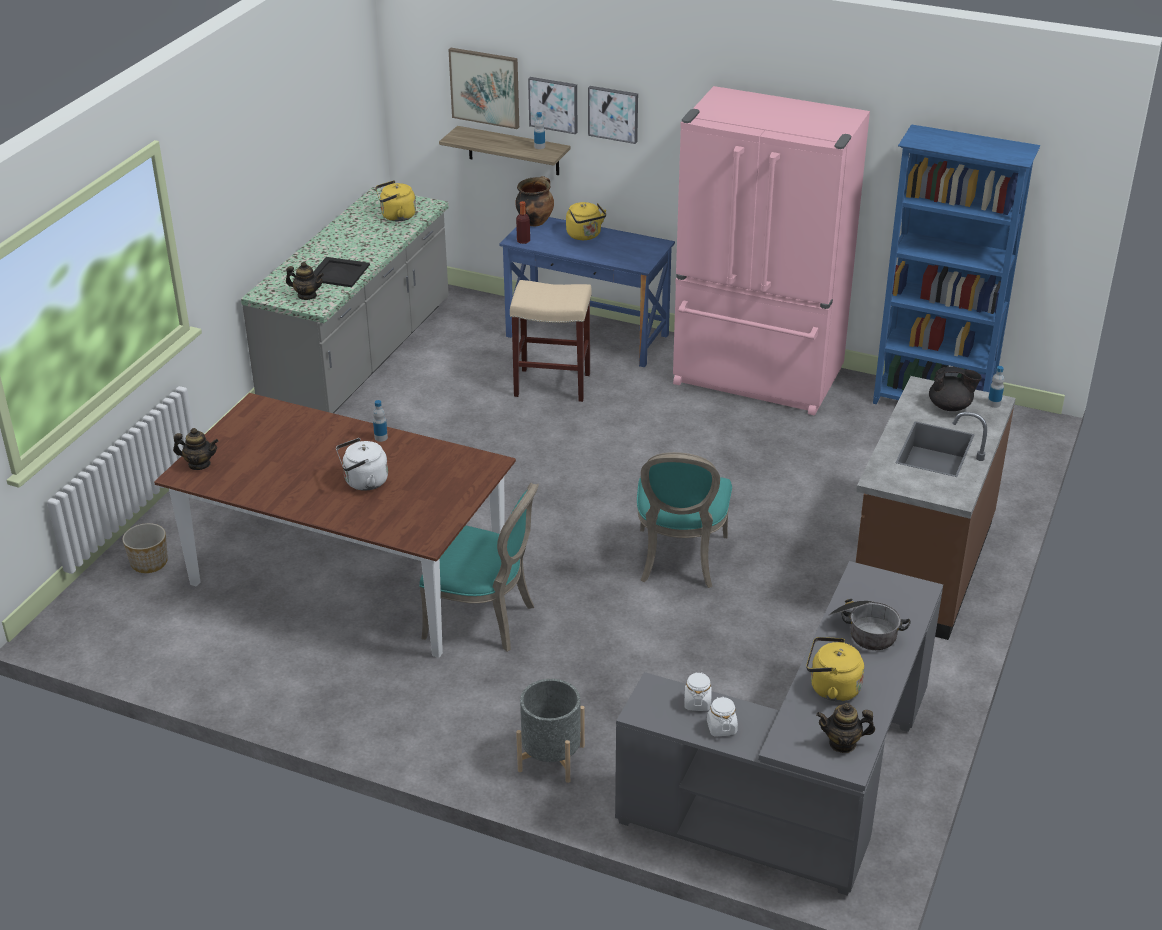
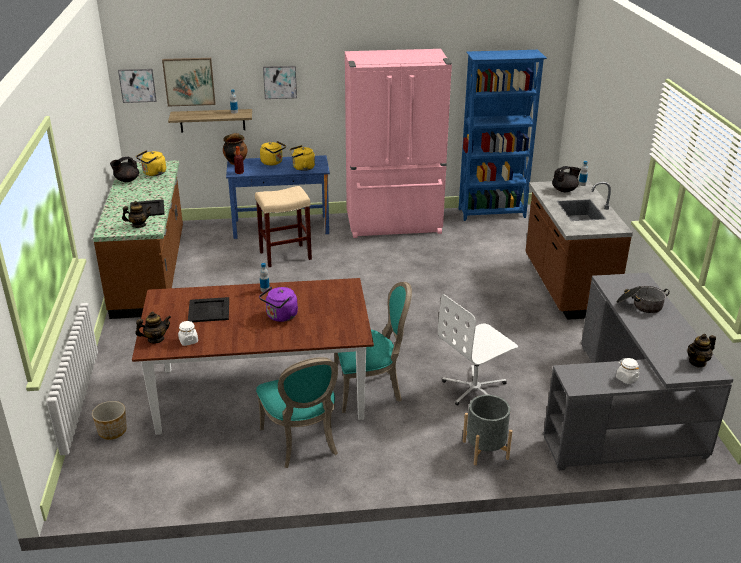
camera: 30 degrees left, 5 degrees down
grey counter [241,187,449,413] -> brown counter [93,160,183,319]
white kettle [336,438,388,491] -> purple kettle [259,287,298,322]
picture [528,77,577,134] -> picture moved to [118,69,157,103]
turquoise chair [637,452,732,588] -> turquoise chair moved to [256,357,338,468]
white jar [684,672,712,711] -> white jar moved to [178,321,198,346]
yellow kettle [806,637,864,702] -> yellow kettle moved to [290,145,315,171]
none -> black teapot [110,157,139,182]
none -> black tray [188,297,229,322]
none -> white office chair [438,294,518,406]

